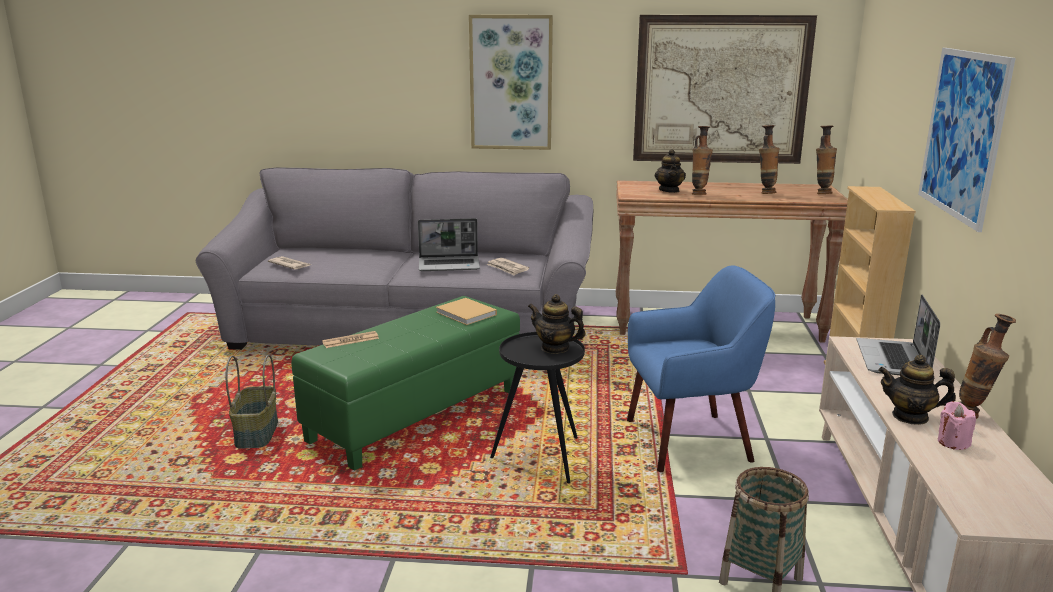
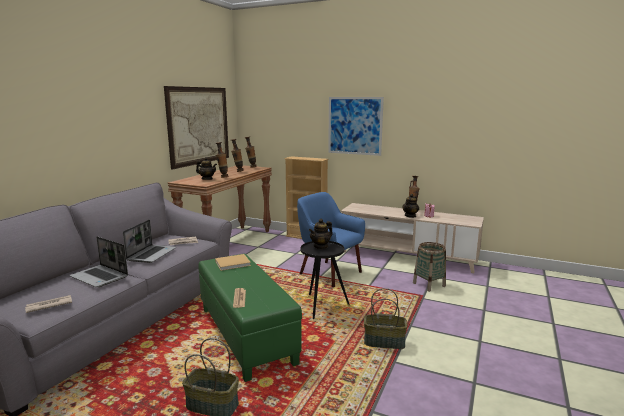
camera: 70 degrees left, 5 degrees down
picture [469,15,553,150] -> none
blue armchair [627,265,775,472] -> blue armchair turned 60 degrees counterclockwise [297,192,365,287]
laptop [857,295,940,375] -> laptop moved to [69,236,128,287]
none -> basket [364,288,407,349]

